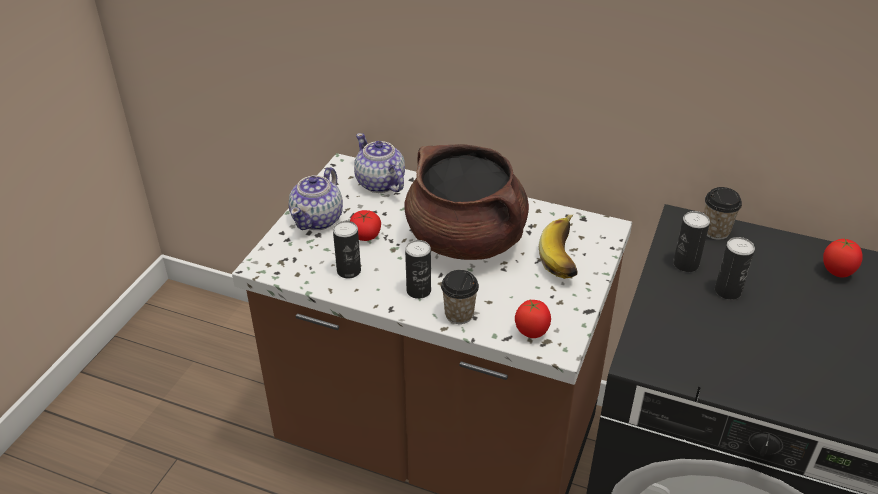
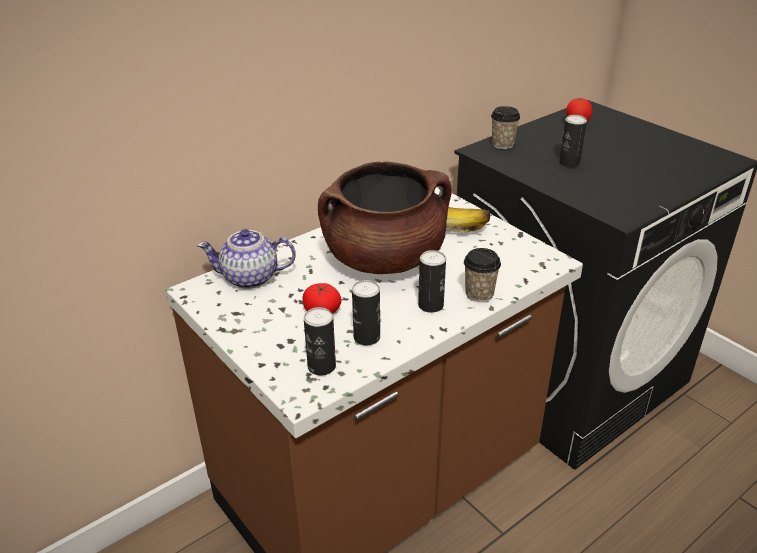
camera: 60 degrees left, 5 degrees down
teapot [289,167,343,230] -> none
tomato [515,300,551,338] -> none
can [673,211,710,272] -> can moved to [304,307,336,375]

